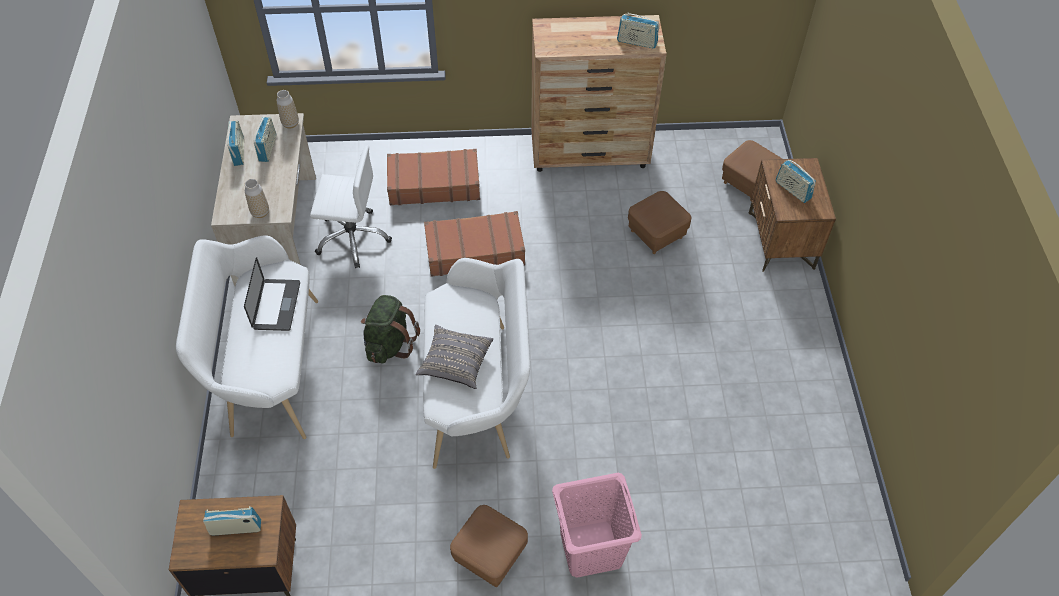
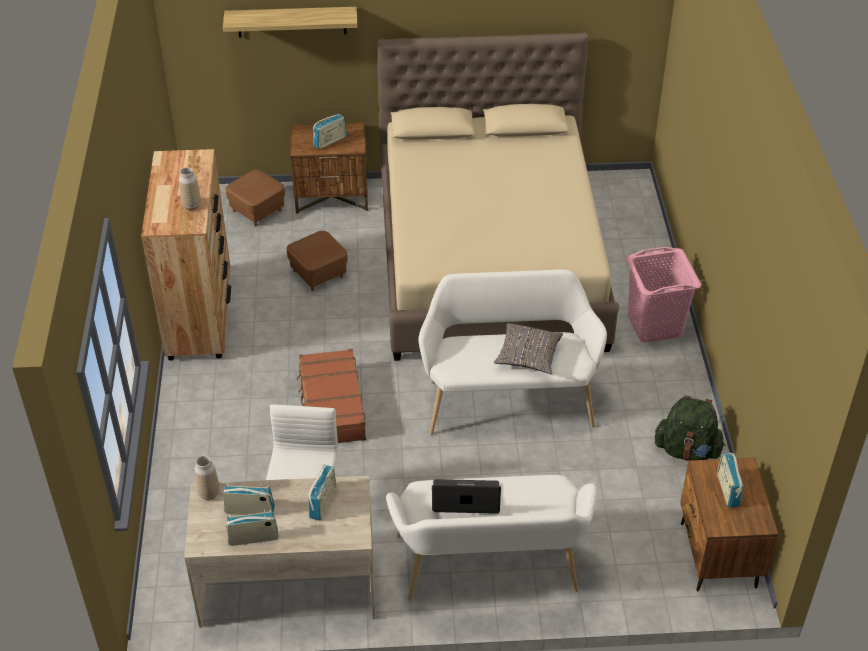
camera: 90 degrees left, 10 degrees down
vase [245,179,269,218] -> vase moved to [179,167,201,210]
green backpack [361,295,420,363] -> green backpack moved to [655,396,725,461]
brown suitcase [387,149,480,205] -> none
brown ottoman [450,505,528,587] -> none
radio [617,12,659,48] -> radio moved to [308,465,336,521]
none -> shelf [223,7,358,38]
none -> beige bed [377,32,619,361]

